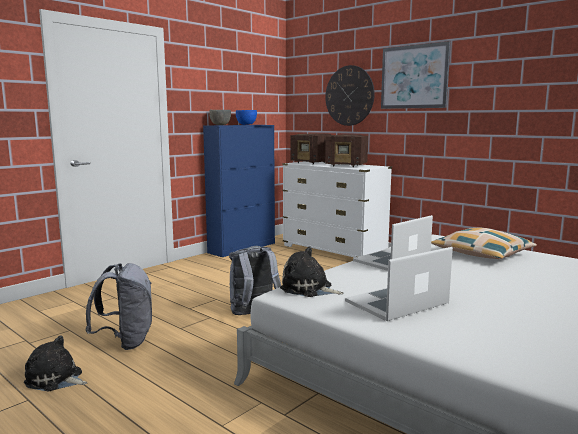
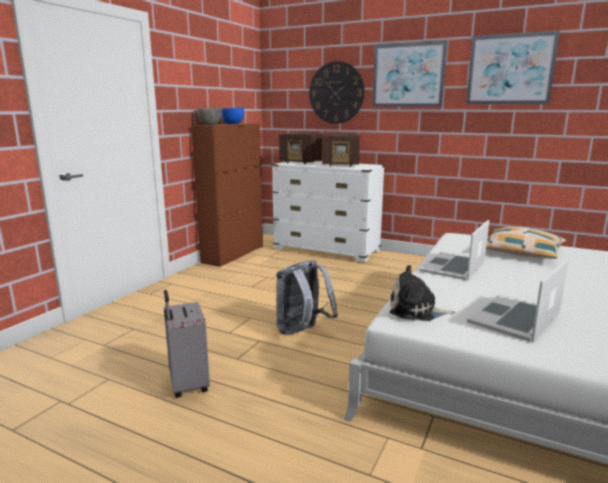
camera: 15 degrees left, 5 degrees up
plush toy [24,335,88,391] -> none
grey backpack [85,263,152,350] -> grey suitcase [164,290,210,398]
blue cabinet [203,125,275,257] -> brown cabinet [191,123,263,267]
none -> picture [466,30,560,104]

